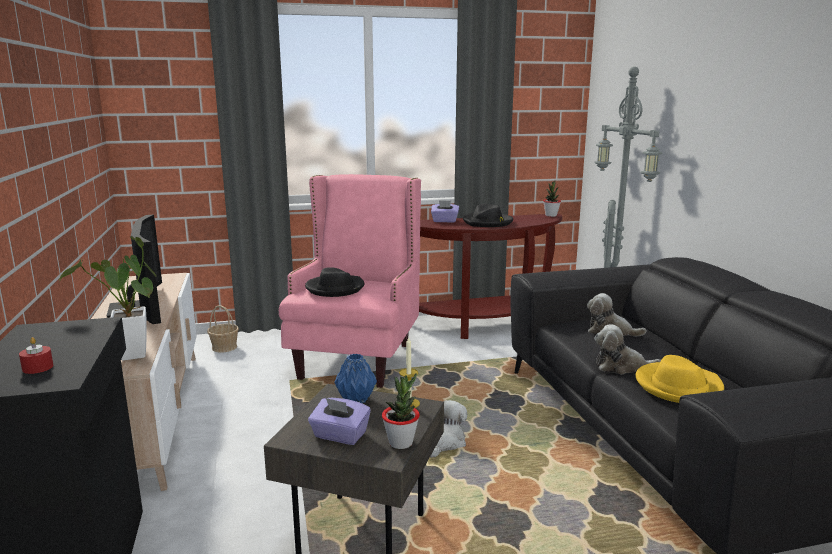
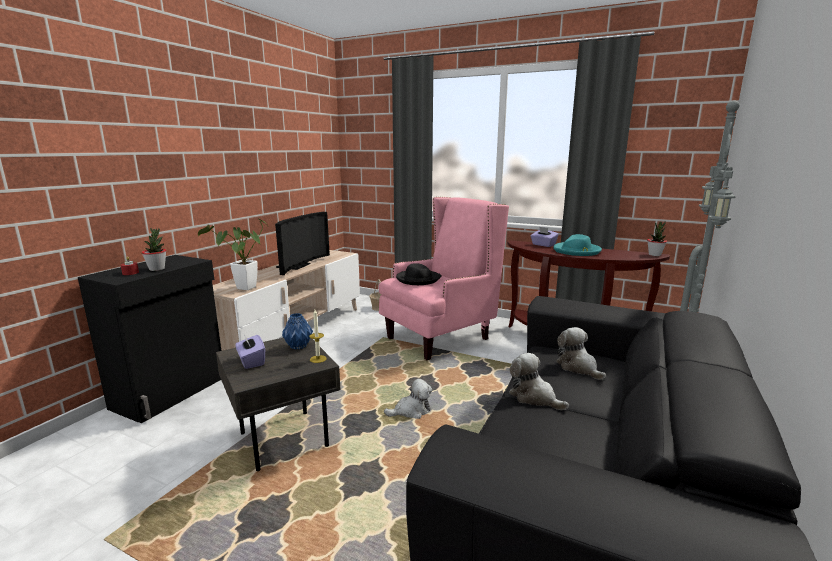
camera: 40 degrees right, 0 degrees up
potted plant [382,374,420,449] -> potted plant moved to [142,228,166,271]
black hat [463,204,513,227] -> turquoise hat [553,234,602,256]
yellow hat [635,355,724,403] -> none

